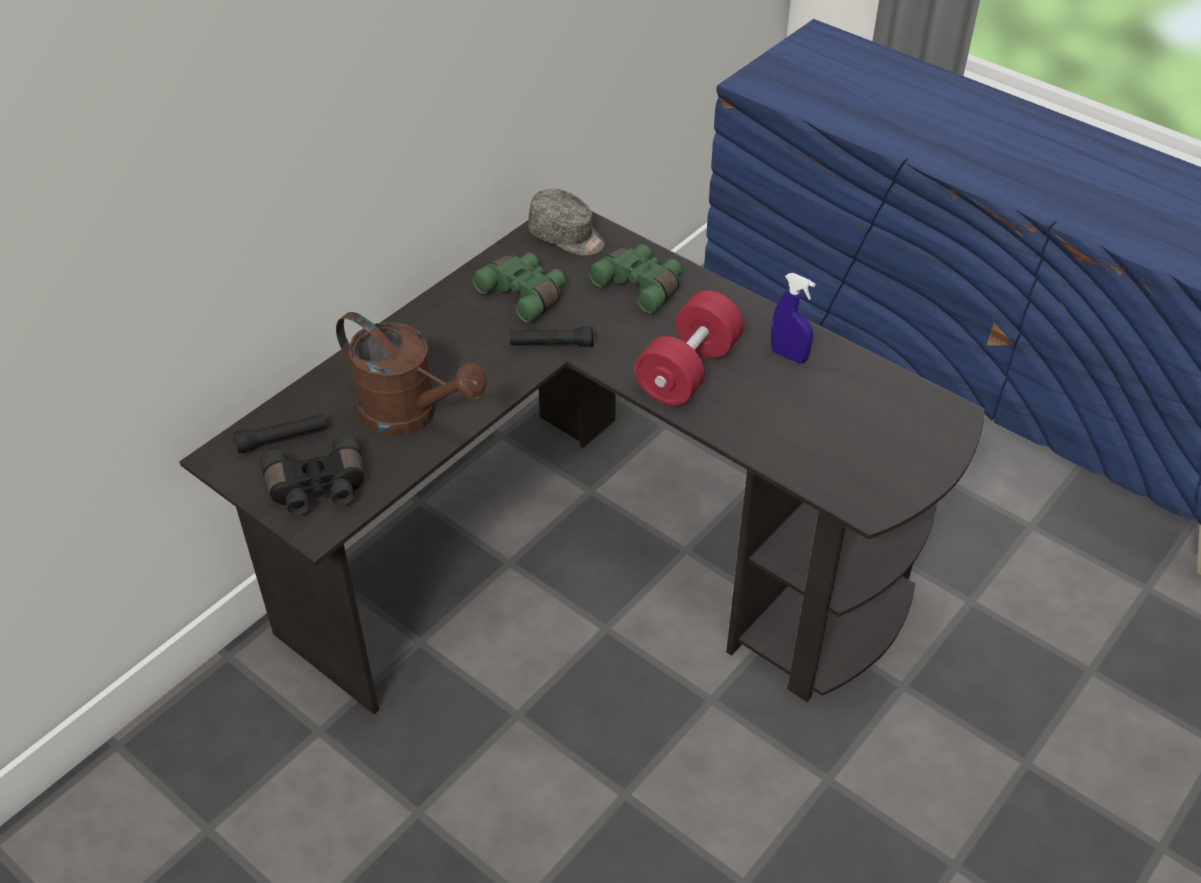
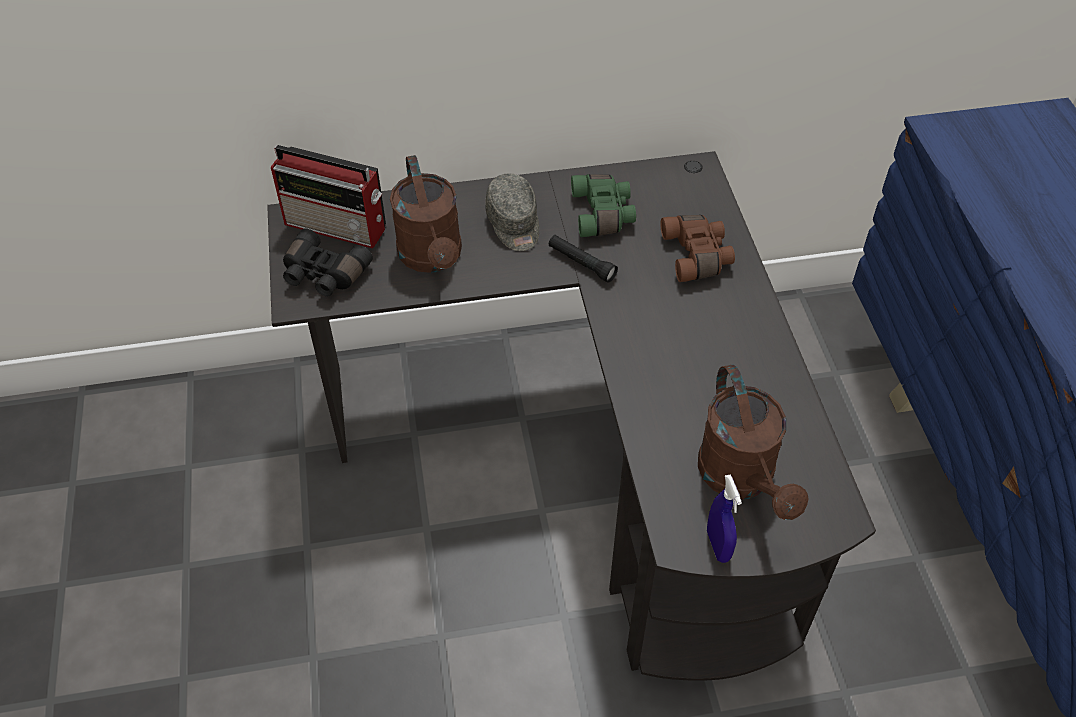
camera: 40 degrees right, 5 degrees up
black flashlight [233,414,327,453] -> radio [271,145,386,249]
grey cap [528,189,605,255] -> grey cap moved to [485,173,539,251]
green binoculars [588,244,682,313] -> brown binoculars [661,215,735,282]
red dumbbell [634,291,744,406] -> none
blue spray bottle [771,273,815,364] -> blue spray bottle moved to [707,475,742,563]
none -> brown watering can [698,365,808,520]

